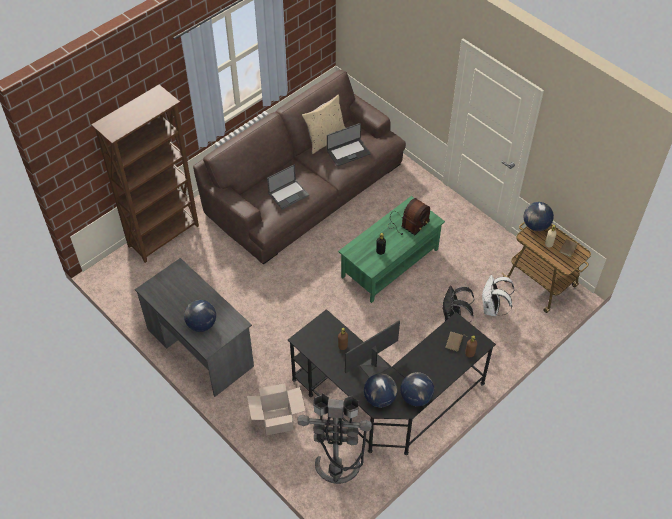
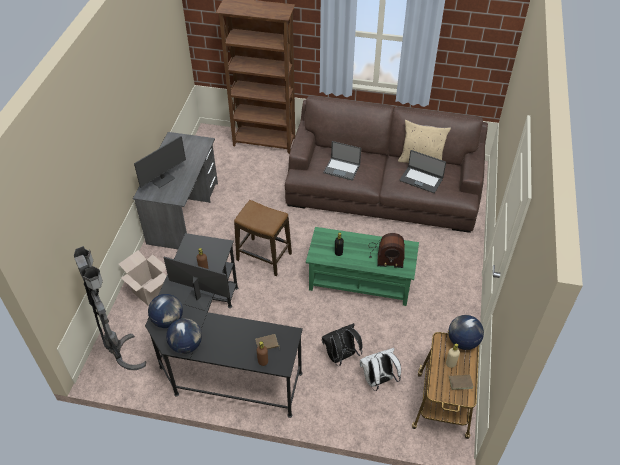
camera: 55 degrees right, 5 degrees down
globe [184,300,216,332] -> monitor [134,136,186,188]
none -> stool [234,200,292,276]

